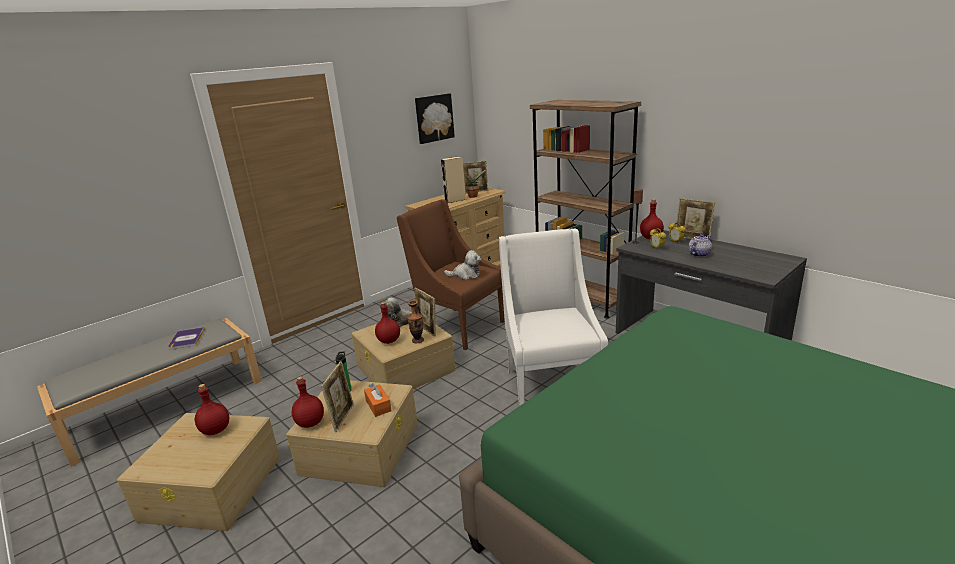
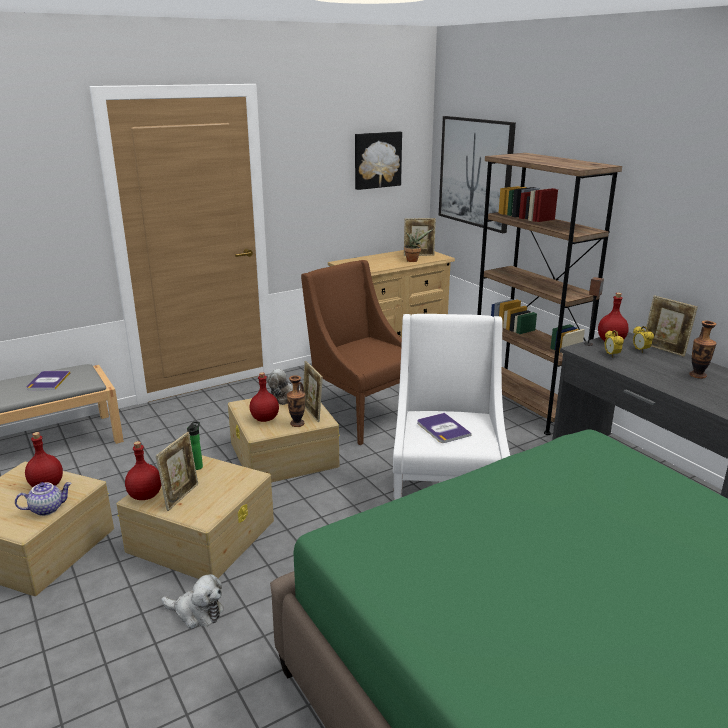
camera: 10 degrees right, 0 degrees up
orange tissue box [364,383,392,417] -> none
beige speaker [441,156,466,203] -> none
plush toy [444,250,482,280] -> plush toy moved to [161,574,224,629]
teapot [688,234,712,257] -> teapot moved to [15,482,72,516]
none -> book [417,413,472,443]
none -> picture [439,116,516,233]
none -> vase [689,321,717,379]

